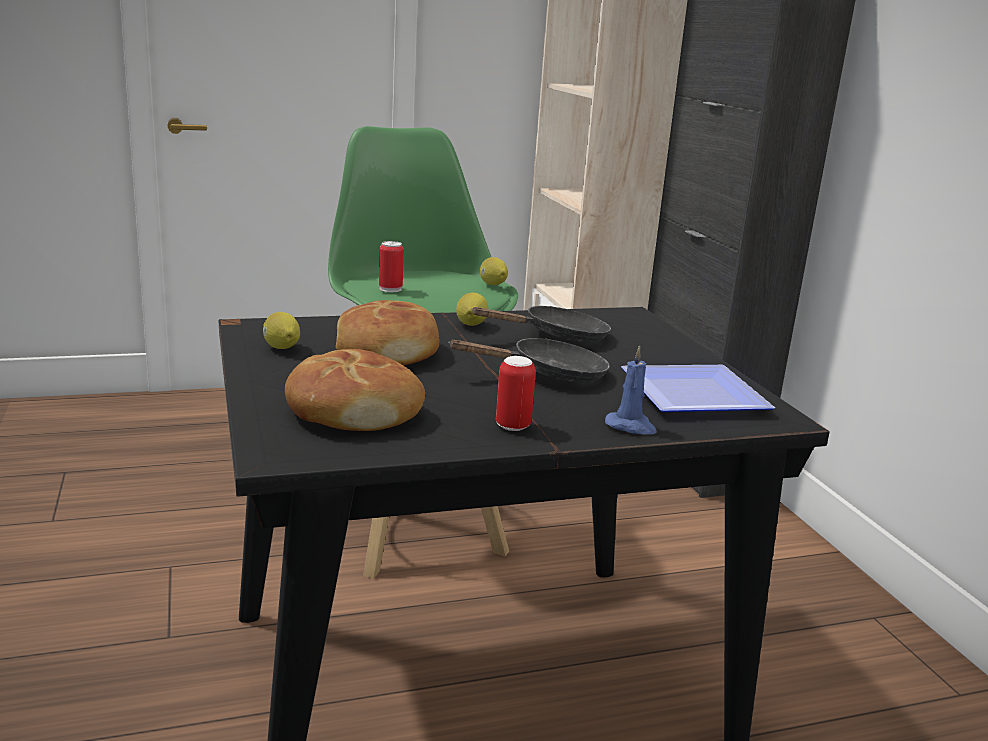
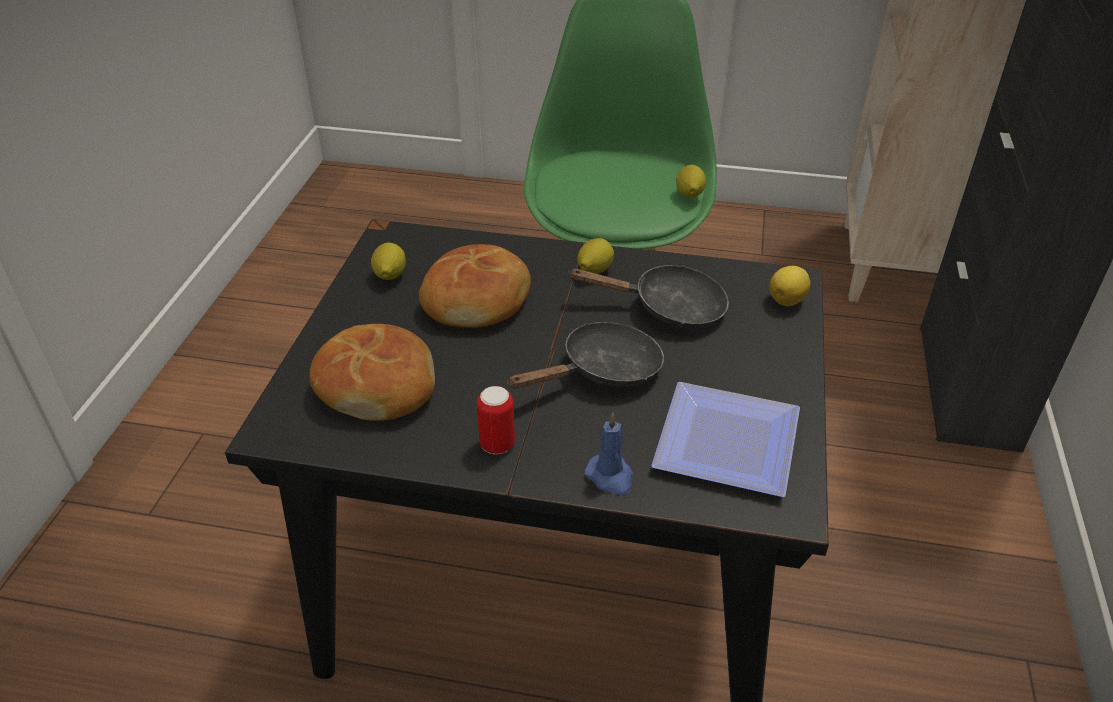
camera: 30 degrees right, 20 degrees up
can [379,241,404,292] -> none
black frying pan [448,338,610,382] -> black frying pan turned 45 degrees counterclockwise [507,322,664,389]
none -> lemon [769,266,811,306]

